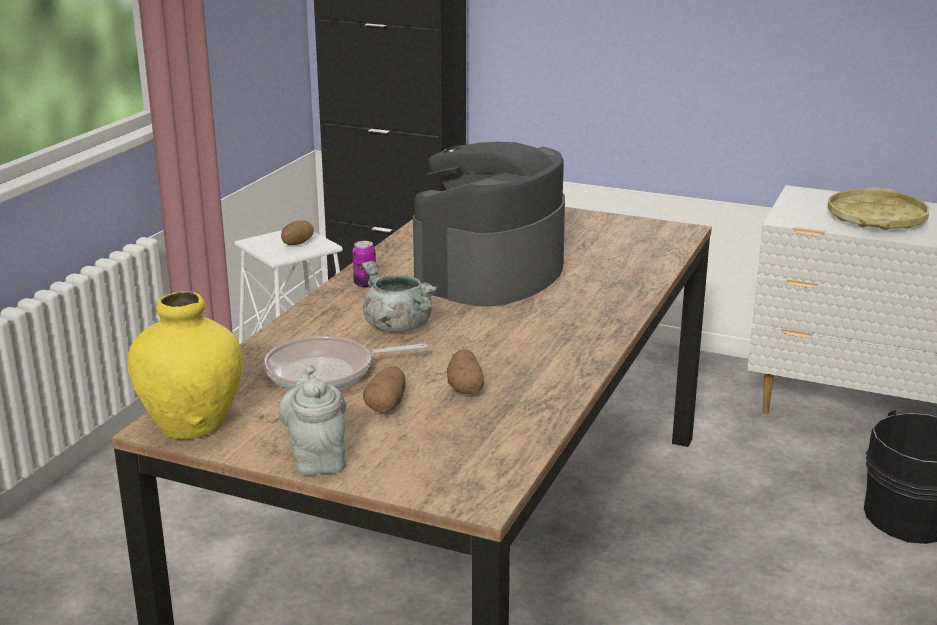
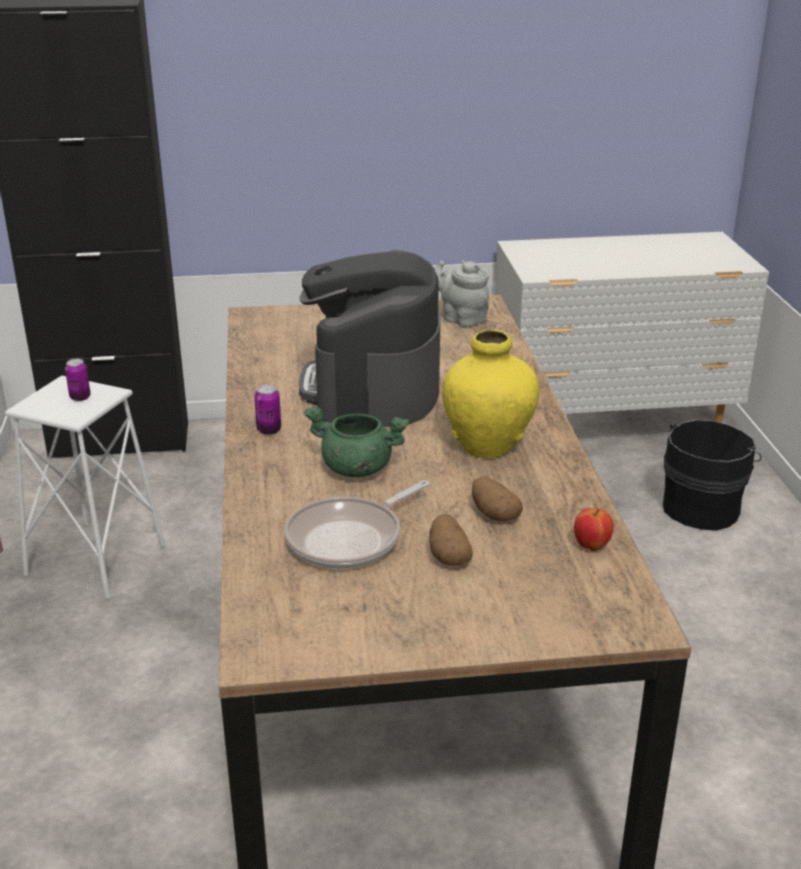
camera: 30 degrees left, 5 degrees up
yellow vase [127,291,243,439] -> yellow vase moved to [442,330,539,459]
grey teapot [278,365,346,475] -> grey teapot moved to [435,260,489,327]
potato [281,220,314,245] -> can [65,359,91,401]
grey cooking pot [361,261,438,333] -> green cooking pot [304,407,409,477]
yellow tray [827,187,930,230] -> none
none -> apple [574,508,614,551]

